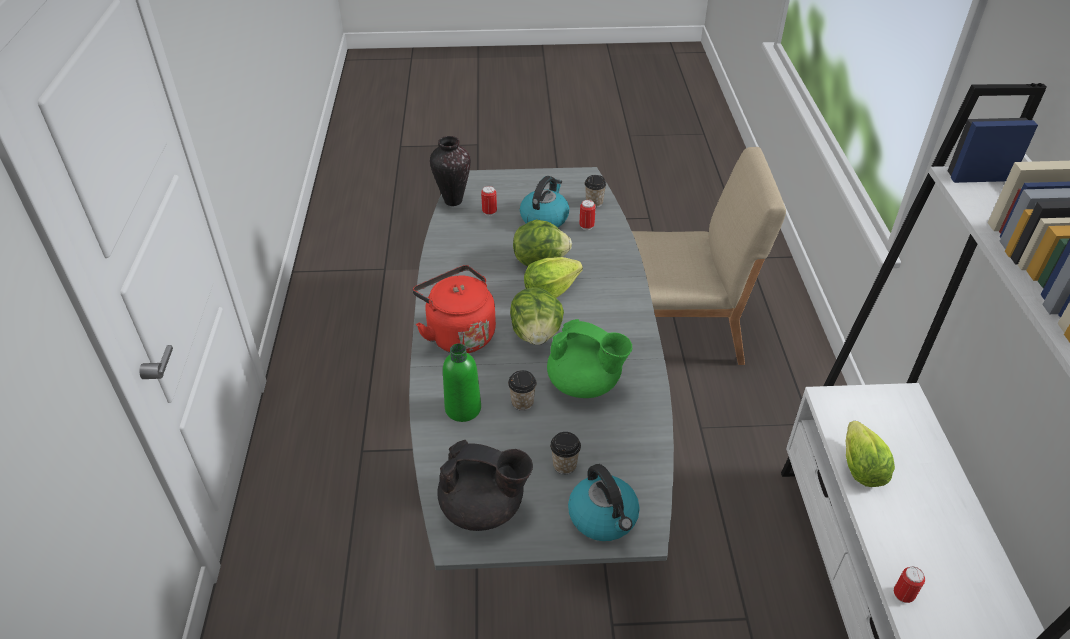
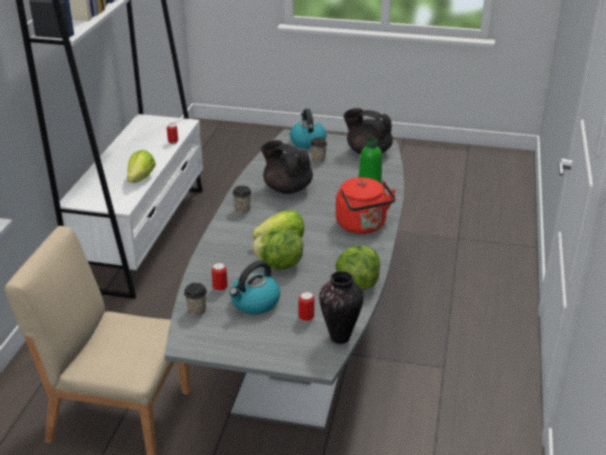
camera: 165 degrees left, 10 degrees down
cup [508,370,537,411] -> cup moved to [232,185,252,214]
lettuce [510,287,564,345] -> lettuce moved to [335,246,380,290]
green teapot [547,319,632,398] -> black teapot [261,140,313,194]

